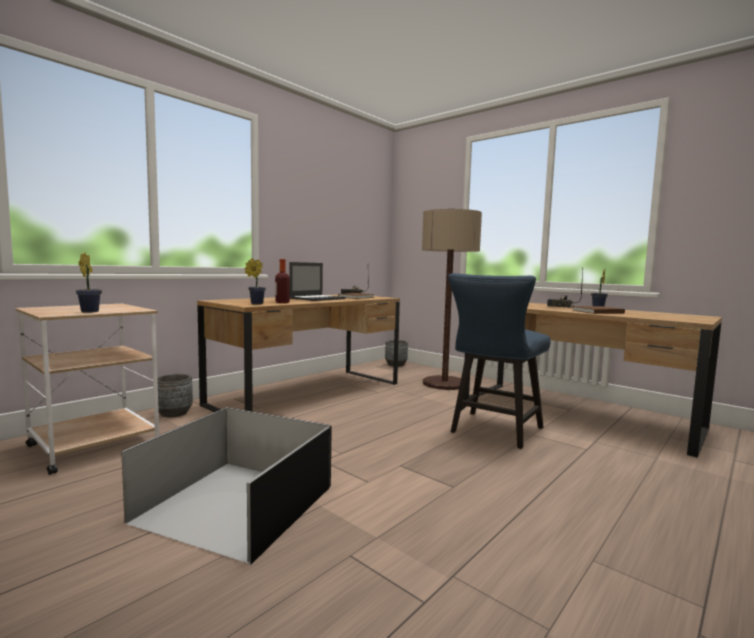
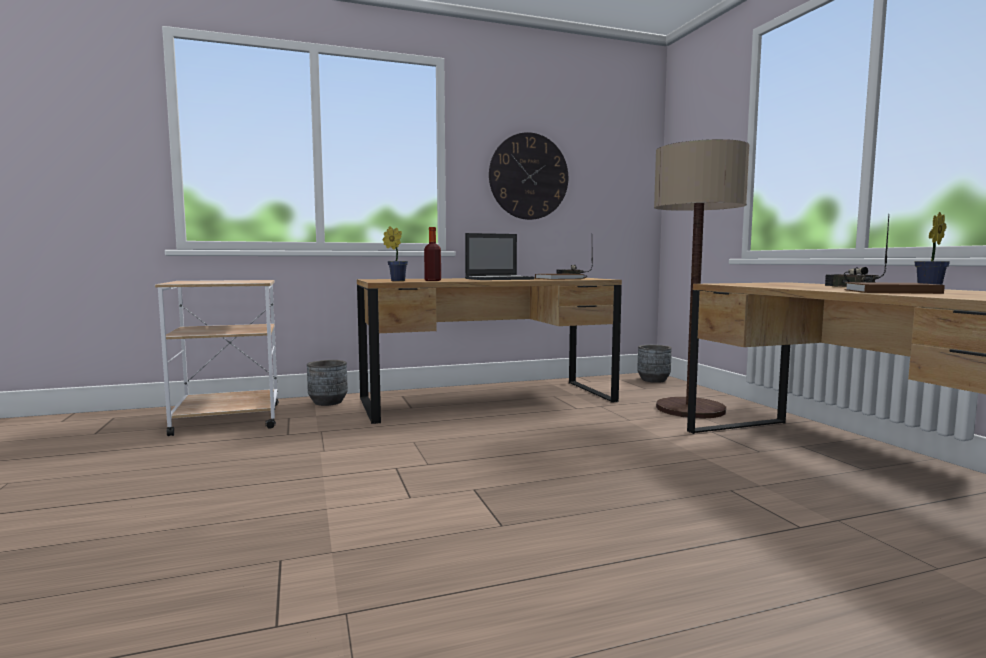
camera: 30 degrees right, 0 degrees up
potted plant [76,252,102,313] -> none
black storage box [121,407,332,564] -> none
blue chair [448,273,551,449] -> none
none -> wall clock [489,132,568,220]

